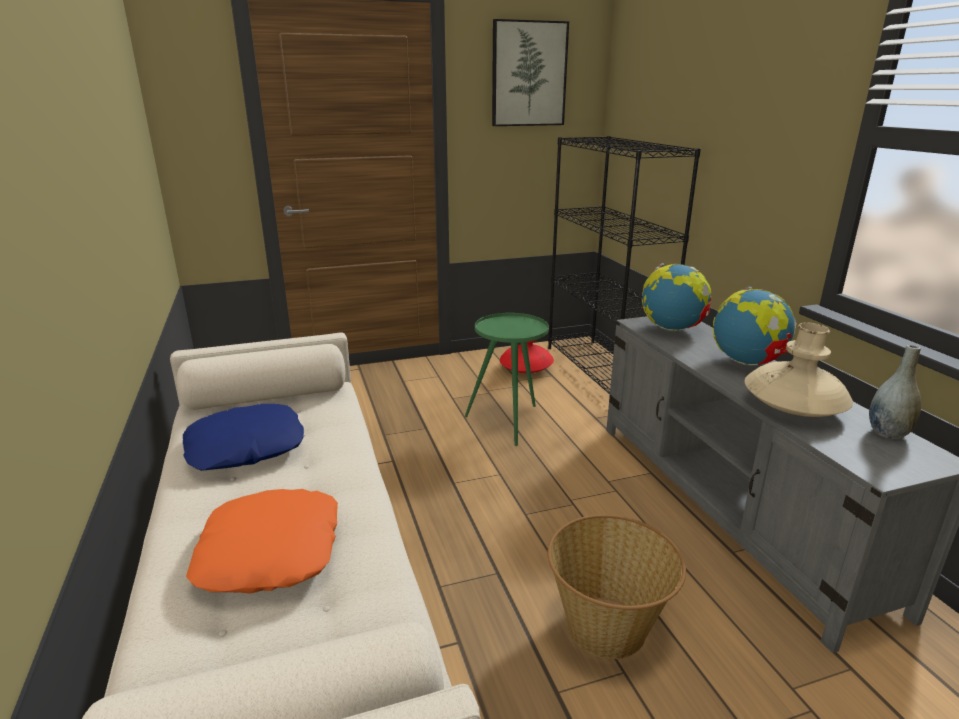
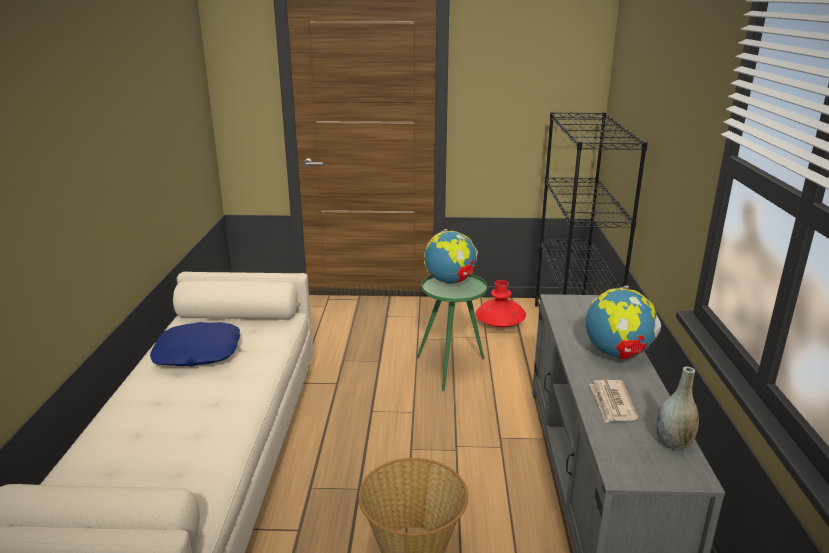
camera: 20 degrees right, 0 degrees up
orange pillow [186,489,338,594] -> none
picture [492,19,569,126] -> none
globe [642,263,711,331] -> globe moved to [424,229,478,284]
beige vase [745,322,853,417] -> newspaper [589,380,638,423]

